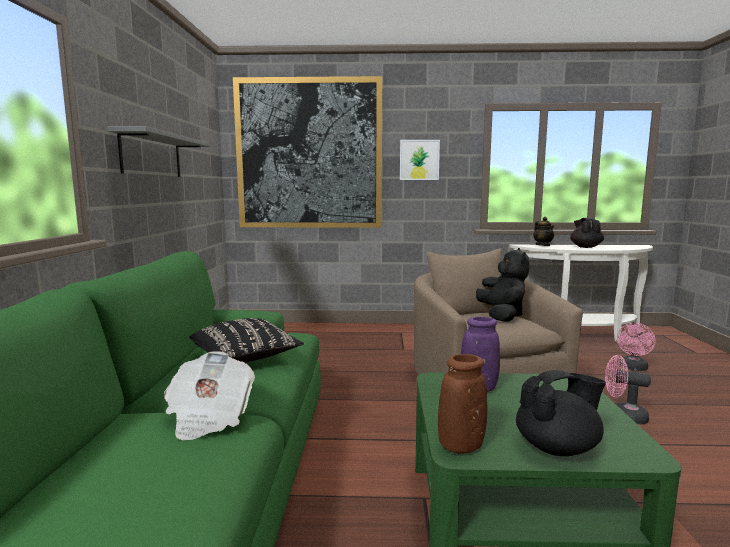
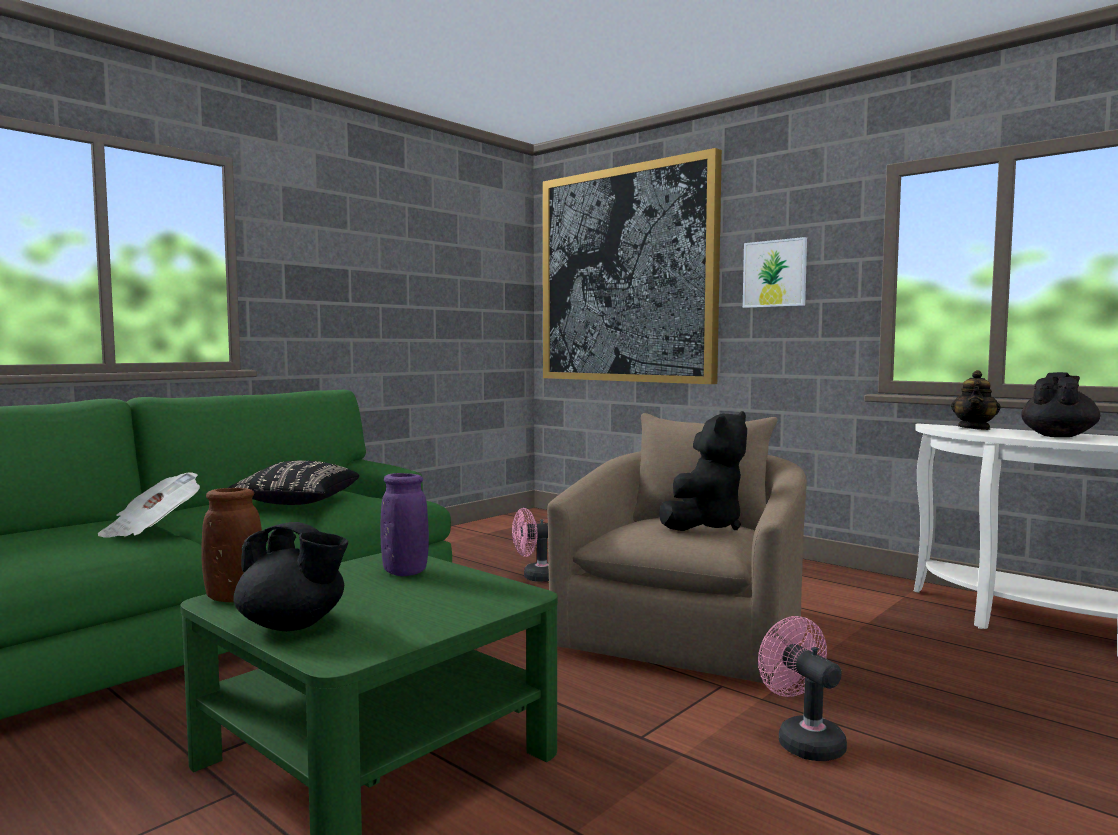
camera: 40 degrees right, 5 degrees down
grey shelf [108,126,211,177] -> none
pink fan [617,323,656,371] -> pink fan moved to [512,508,549,582]

